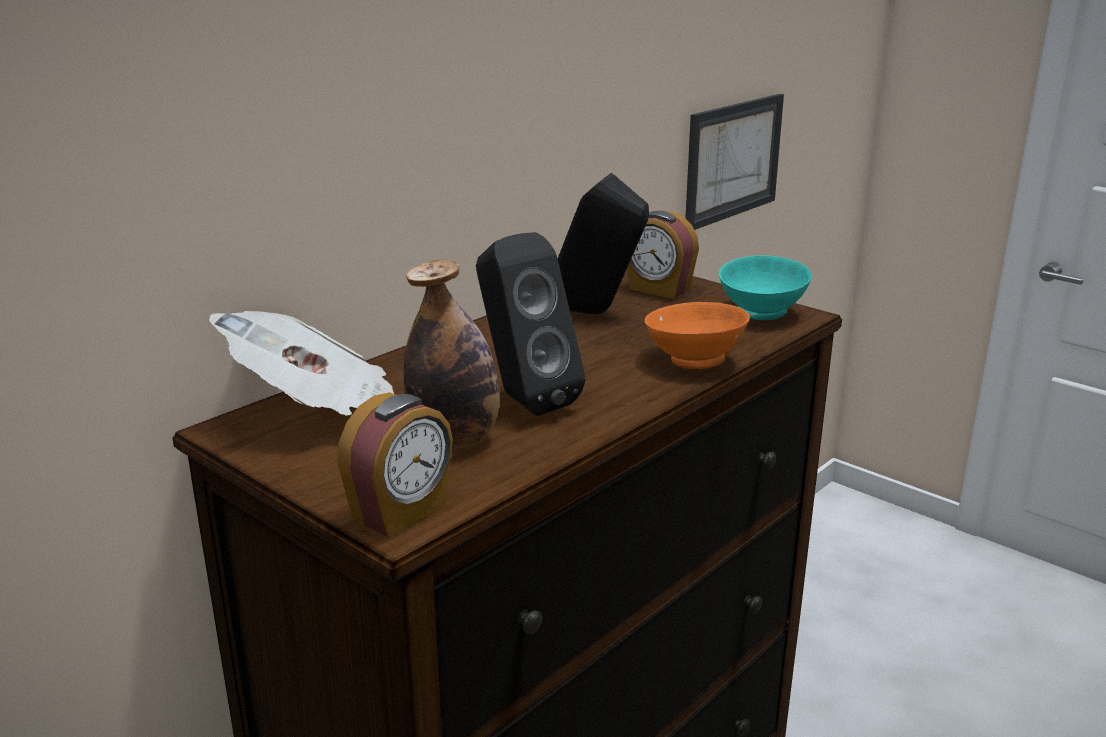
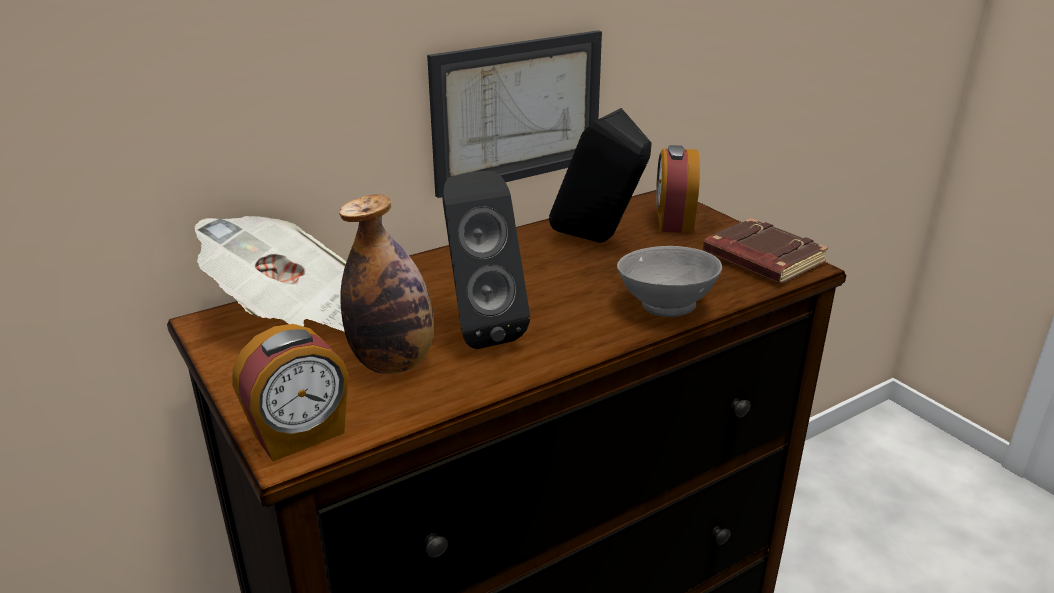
camera: 15 degrees right, 5 degrees up
alarm clock [627,211,699,299] -> alarm clock turned 45 degrees clockwise [656,145,700,233]
orange bowl [645,302,750,369] -> grey bowl [617,246,722,317]
picture [685,94,784,230] -> picture moved to [427,30,602,198]
turquoise bowl [719,255,811,320] -> brown book [703,218,828,284]

